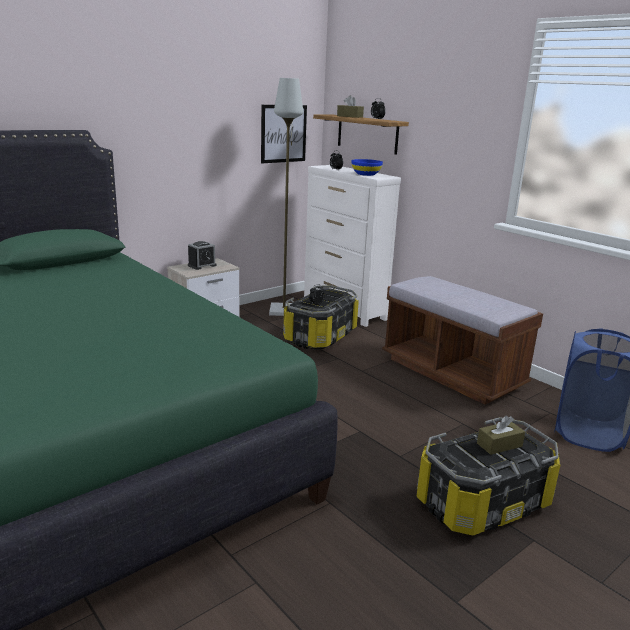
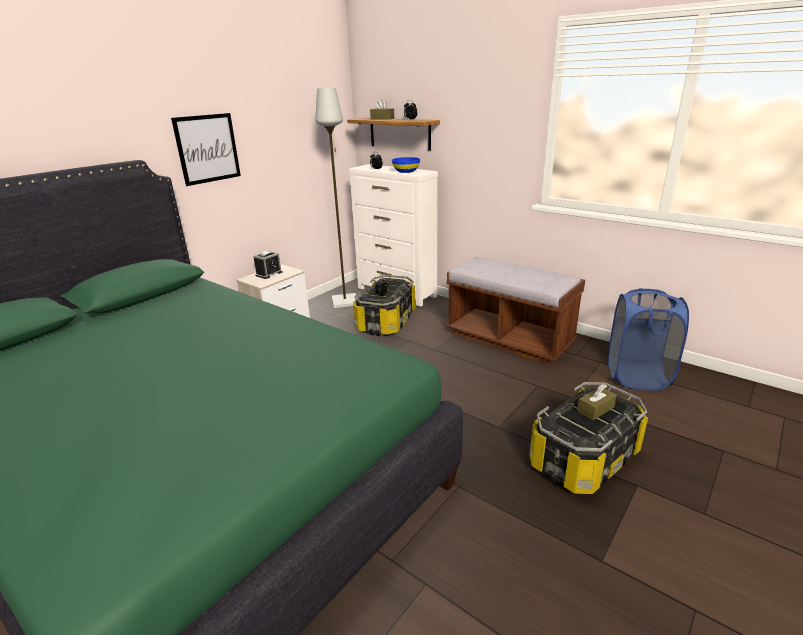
camera: 10 degrees left, 5 degrees up
picture [261,105,307,163] -> picture moved to [171,113,241,186]

